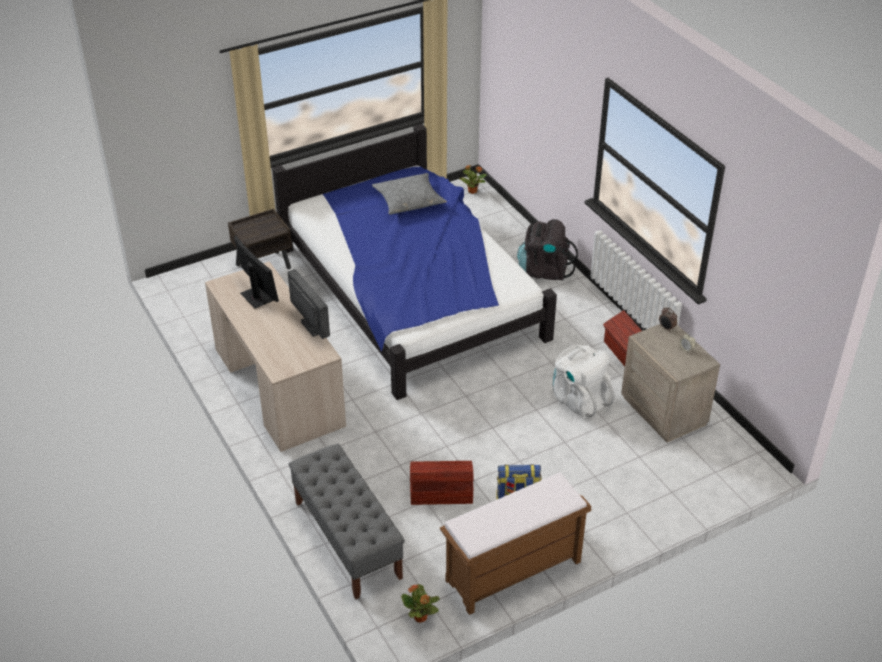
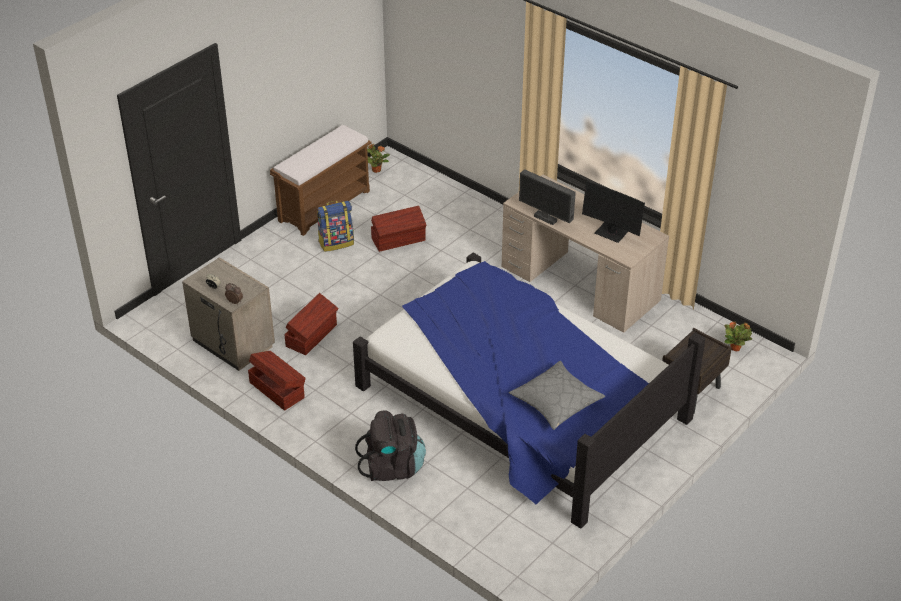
camera: 160 degrees right, 0 degrees up
grey bench [289,444,405,599] -> none
potted plant [460,165,487,194] -> potted plant moved to [724,322,752,351]
white backpack [553,345,615,418] -> brown storage box [284,293,338,355]

